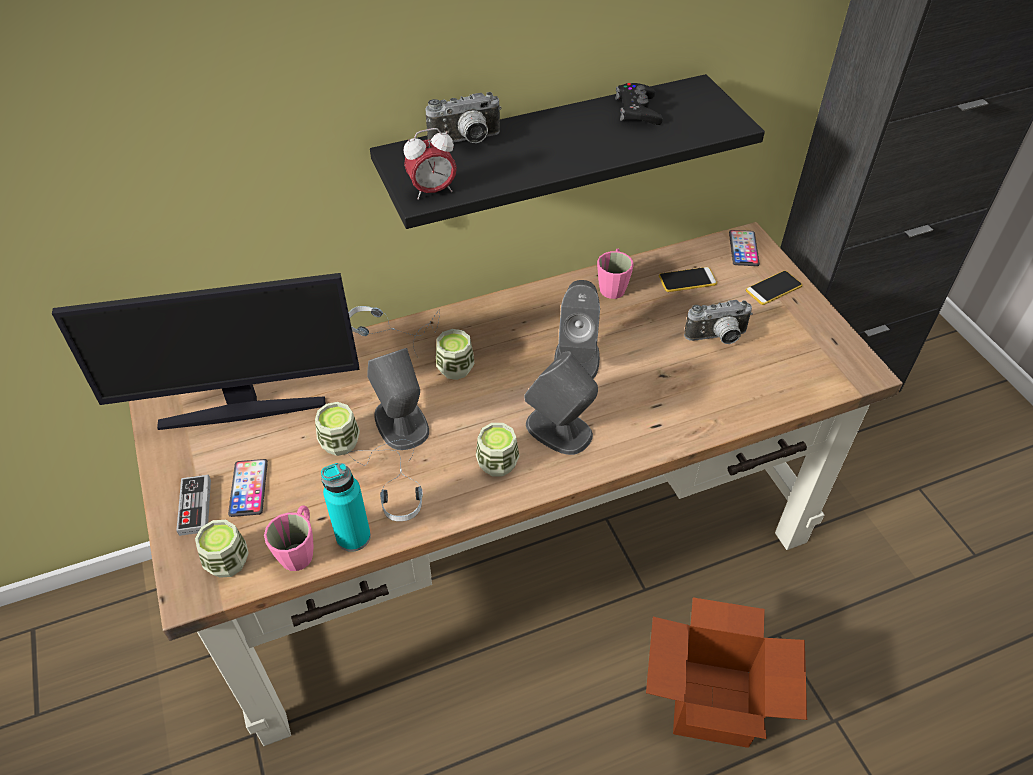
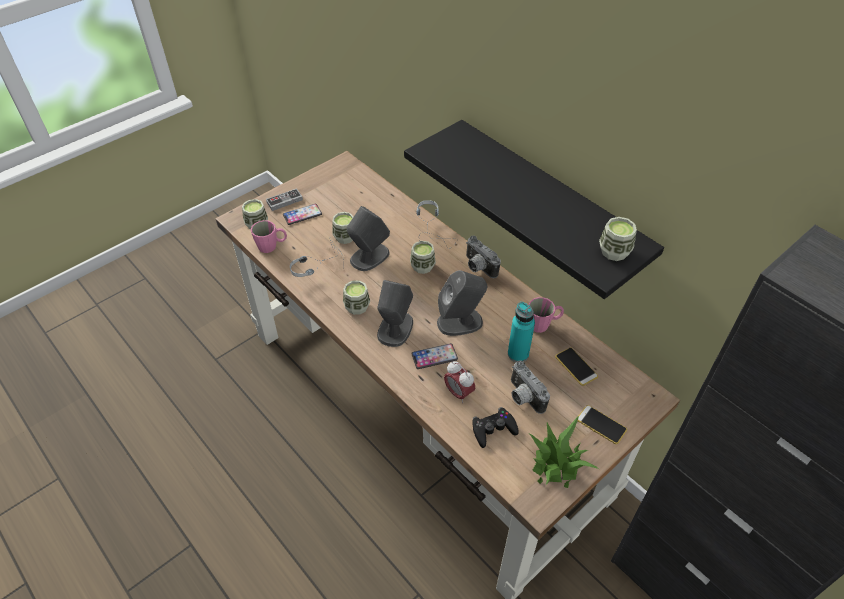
camera: 70 degrees right, 0 degrees up
monitor [52,273,360,430] -> none
turquoise bottle [321,463,371,552] -> turquoise bottle moved to [508,302,535,362]
alarm clock [404,128,457,200] -> alarm clock moved to [444,361,475,403]
camera [425,92,502,143] -> camera moved to [466,236,501,278]
black game controller [616,83,663,125] -> black game controller moved to [472,407,519,448]
cardboard box [646,598,807,748] -> none
phone [729,230,760,266] -> phone moved to [411,343,458,369]
none -> potted plant [529,416,599,488]
none -> cup [599,217,637,261]

